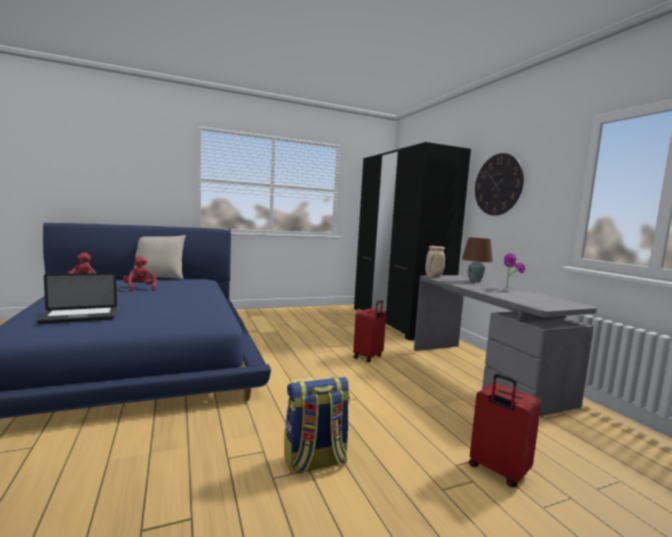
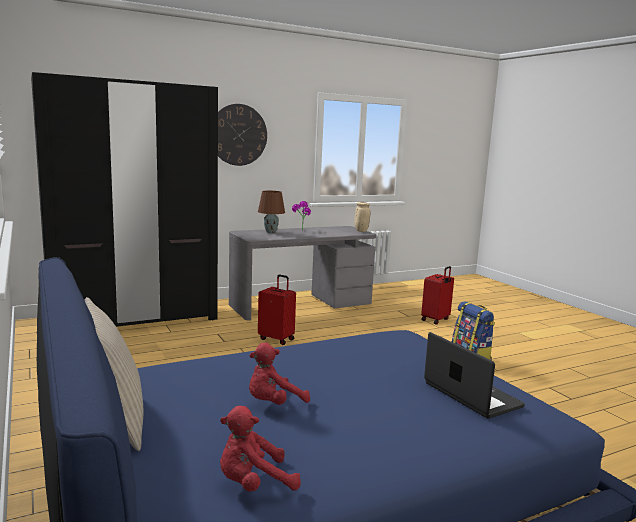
camera: 95 degrees left, 5 degrees up
beige vase [425,246,445,277] -> beige vase moved to [354,202,371,232]

